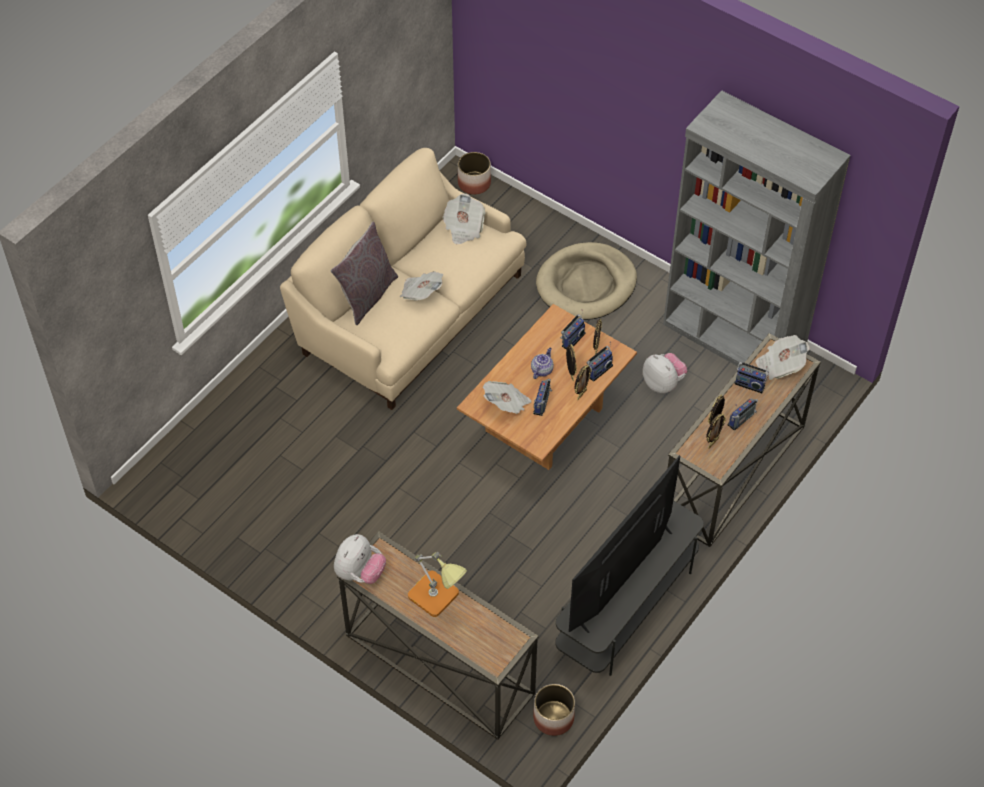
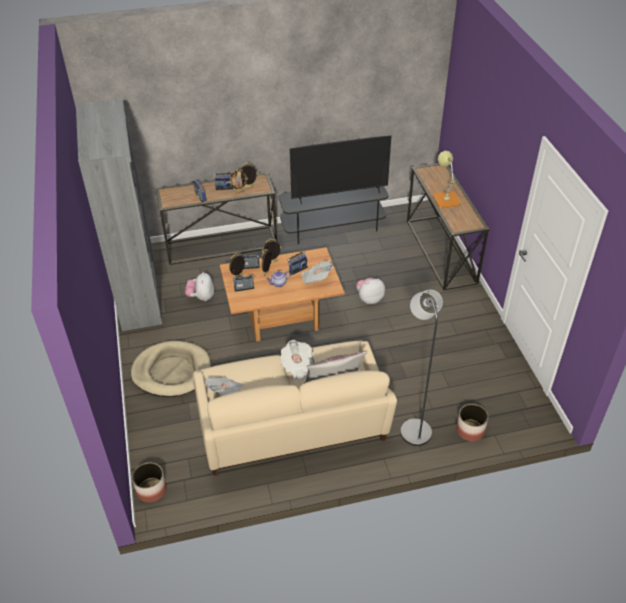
camera: 140 degrees left, 10 degrees down
plush toy [334,534,386,584] -> plush toy moved to [356,277,385,304]
planter [533,684,575,736] -> planter moved to [456,404,488,441]
newspaper [756,335,810,380] -> none
none -> grey floor lamp [400,290,443,446]

